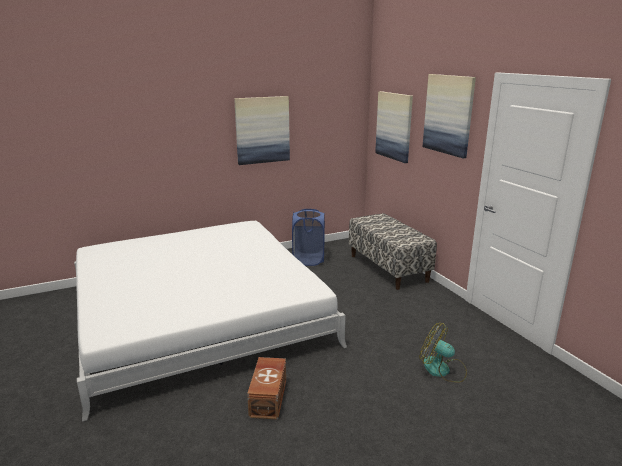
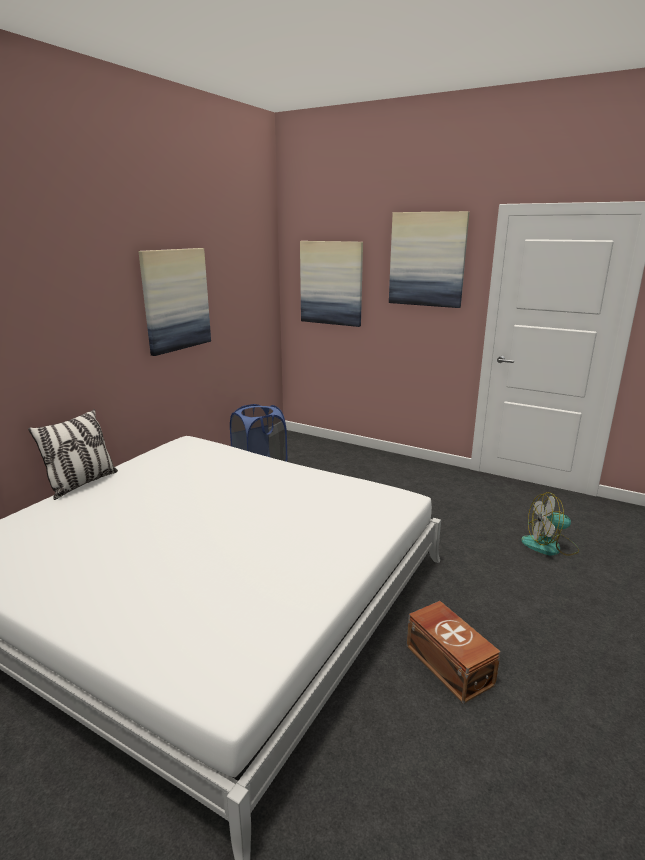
camera: 35 degrees left, 0 degrees up
bench [349,213,437,290] -> none
none -> pillow [28,409,118,500]

